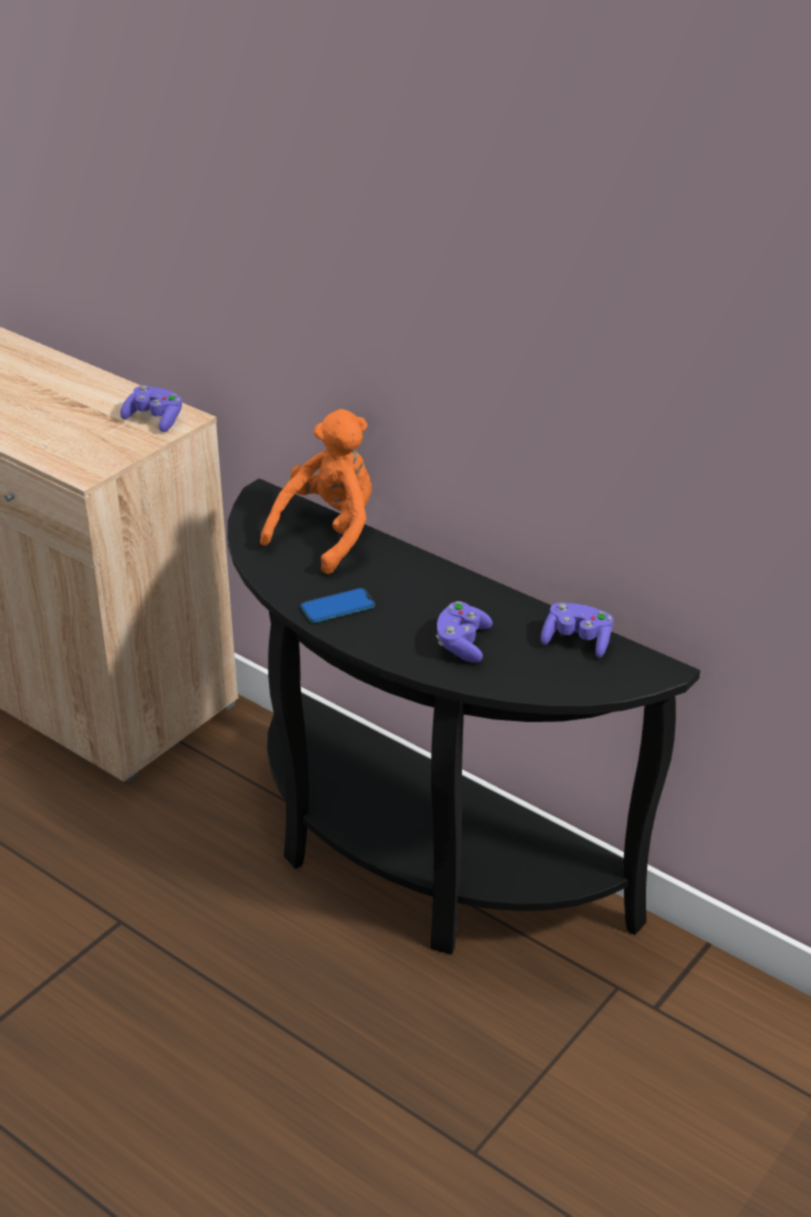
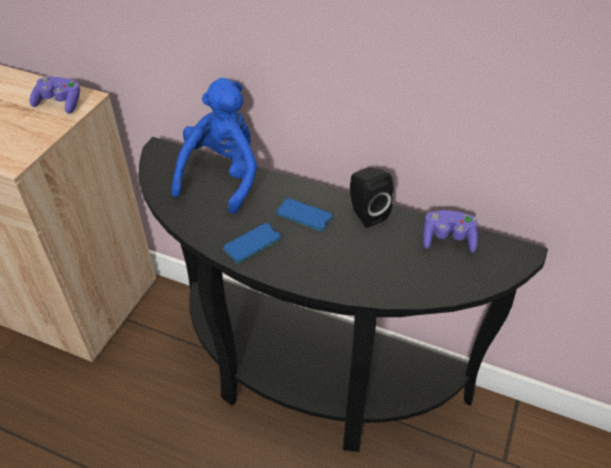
camera: 15 degrees left, 10 degrees up
orange plush toy [260,409,372,574] -> blue plush toy [171,78,257,214]
purple game controller [436,601,493,663] -> none
none -> phone [276,198,333,231]
none -> black speaker [350,168,393,228]

